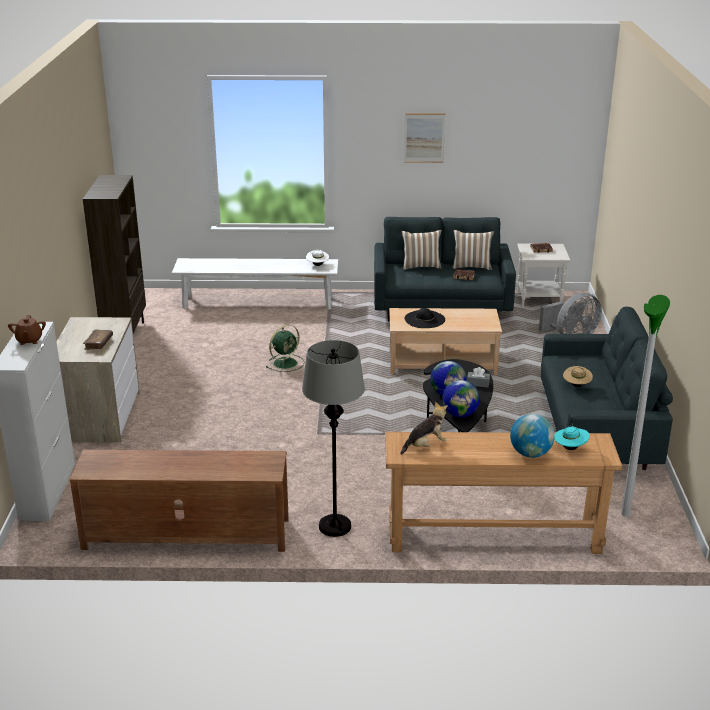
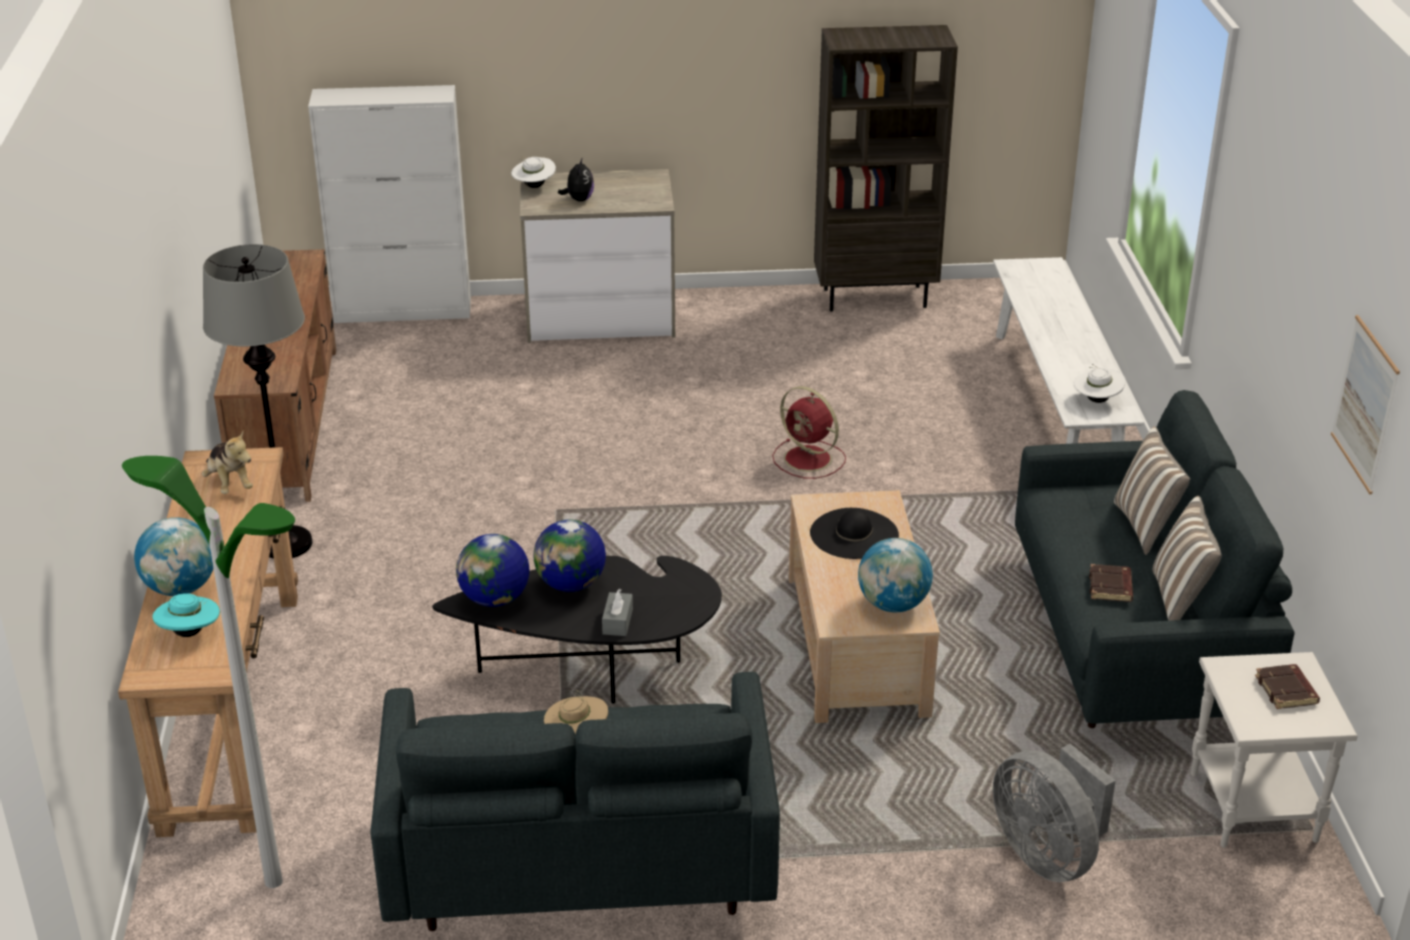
camera: 85 degrees right, 5 degrees up
brown teapot [8,315,46,345] -> none
brown book [83,330,113,350] -> plush toy [558,159,594,202]
green fan [266,324,305,372] -> red fan [772,386,846,479]
picture [404,113,445,163] -> picture moved to [1331,315,1400,494]
none -> white hat [511,156,556,188]
none -> globe [858,538,933,612]

